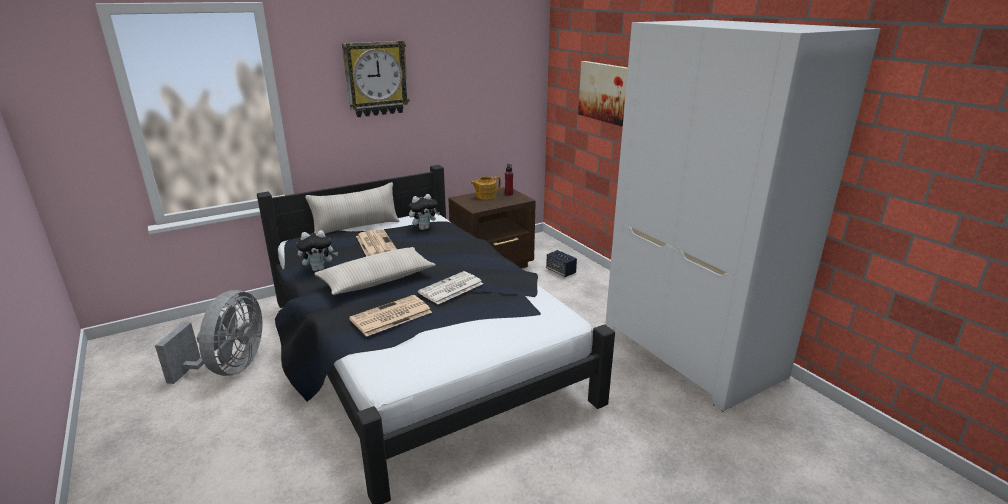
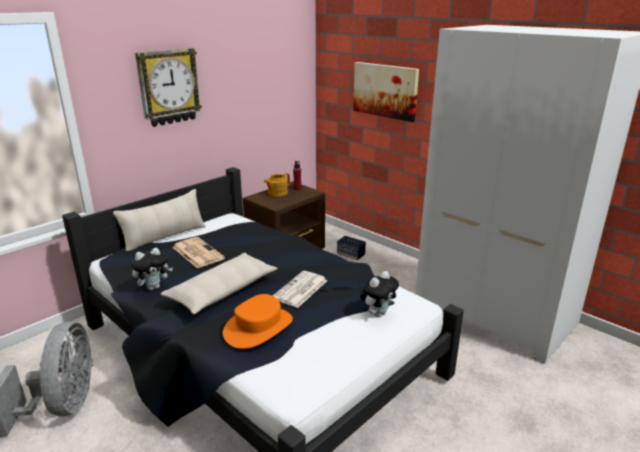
camera: 15 degrees left, 0 degrees up
newspaper [349,295,432,337] -> orange hat [223,294,293,349]
plush toy [409,194,440,230] -> plush toy moved to [360,271,399,318]

